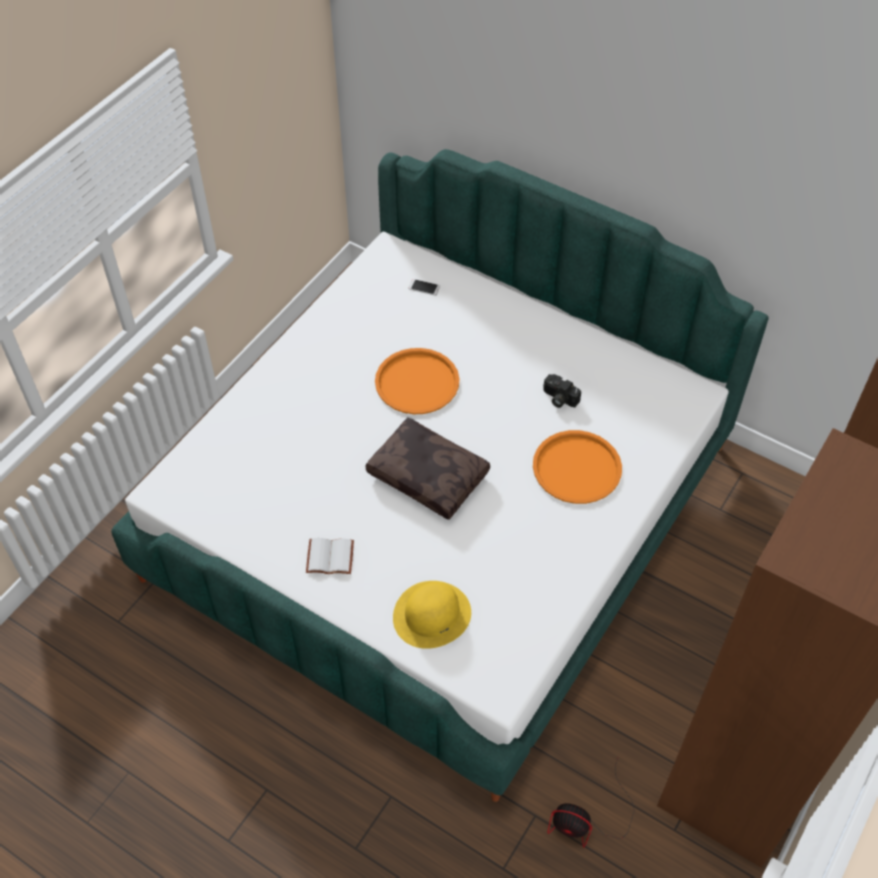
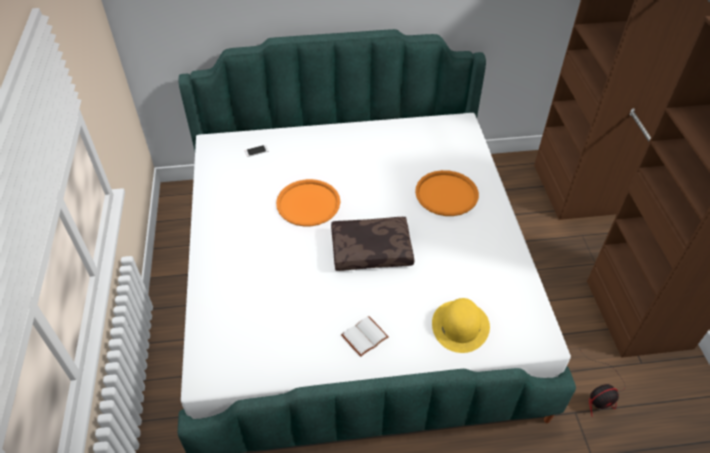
camera: 40 degrees left, 5 degrees down
camera [543,374,581,408] -> none

